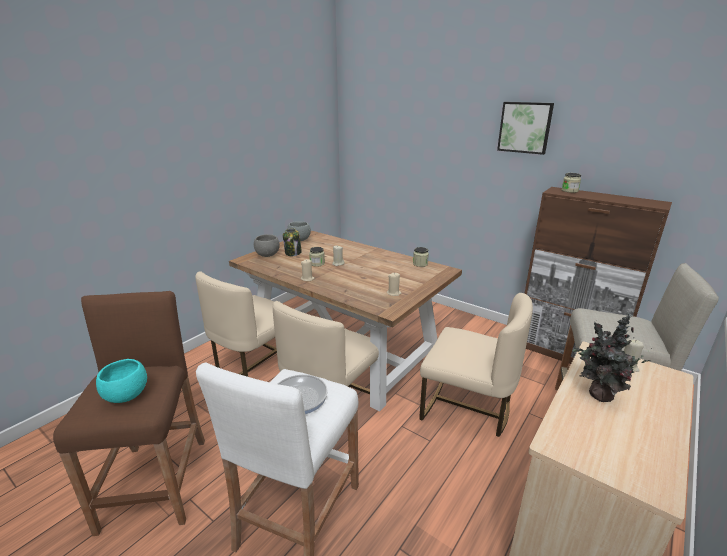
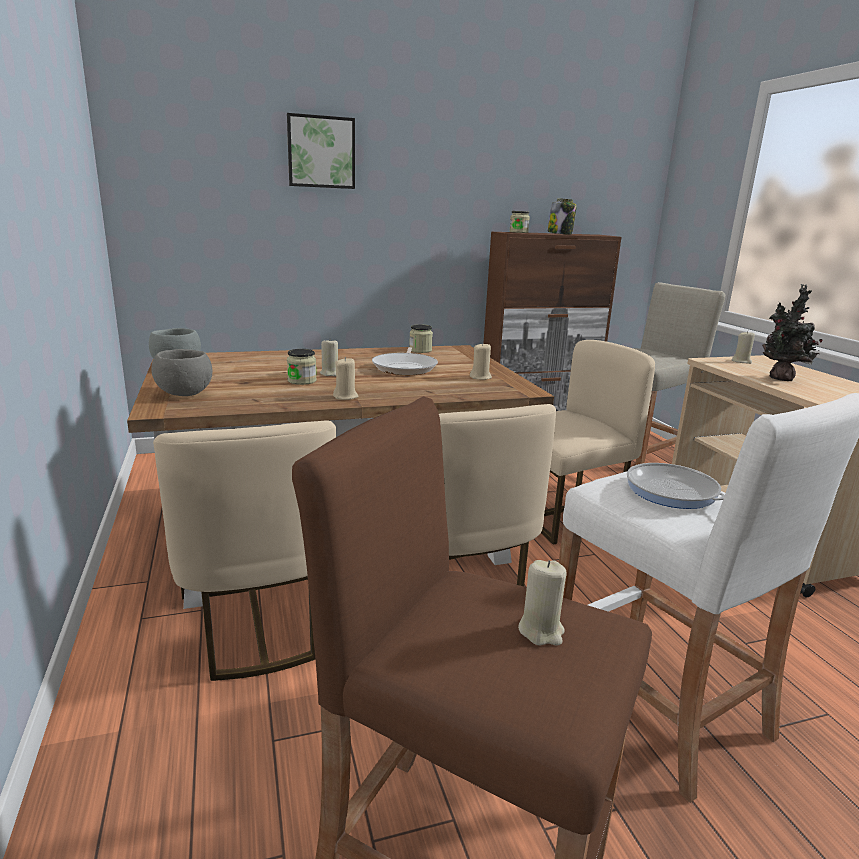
camera: 55 degrees left, 5 degrees down
turquoise bowl [96,359,147,403] -> beige candle [518,560,567,646]
jar [283,228,302,256] -> jar moved to [548,198,577,234]
picture [497,102,554,155] -> picture moved to [287,113,355,189]
none -> frying pan [372,347,438,375]

